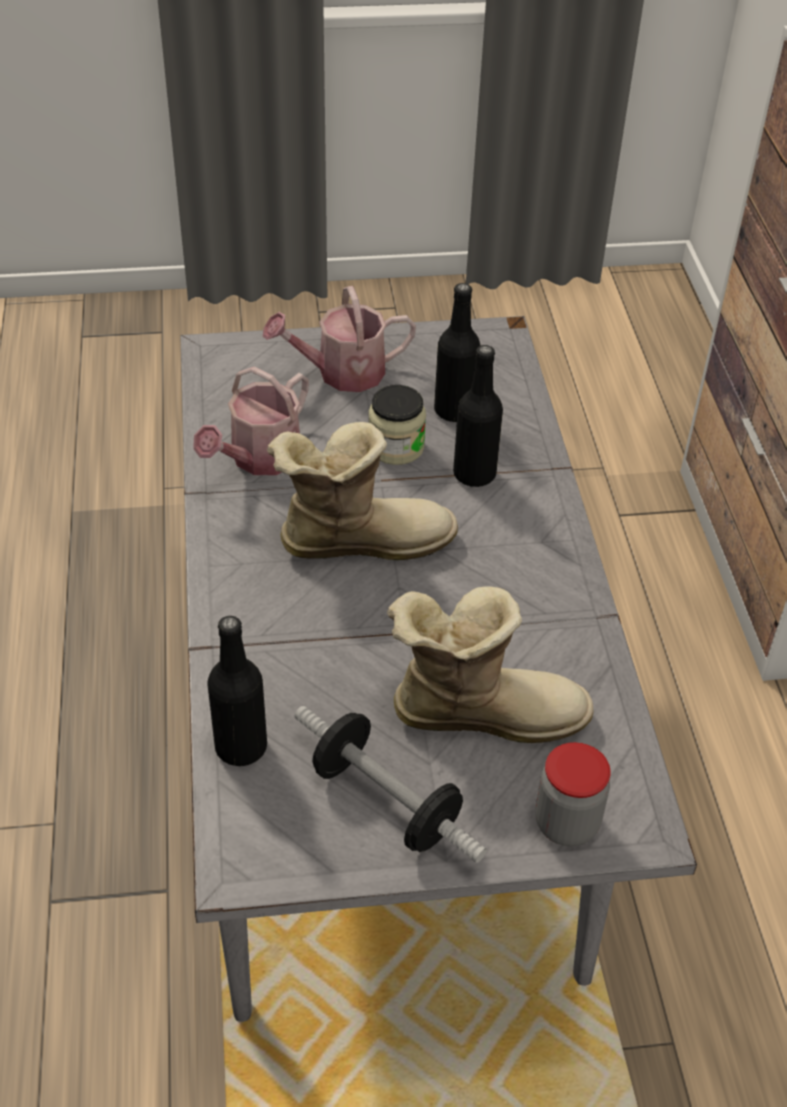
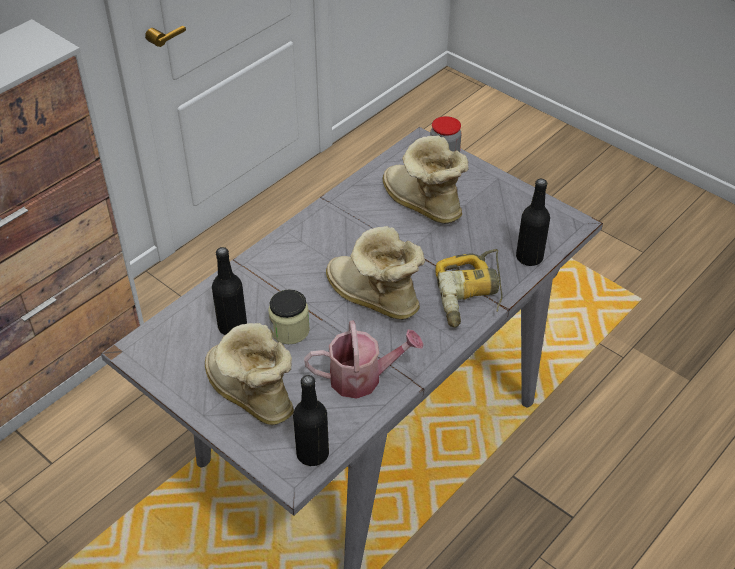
camera: 130 degrees left, 0 degrees up
watering can [263,286,416,392] -> boot [205,323,294,425]
dumbbell [294,706,487,863] -> none
black bottle [453,345,503,487] -> black bottle moved to [293,375,329,466]
none -> power drill [435,249,503,328]

